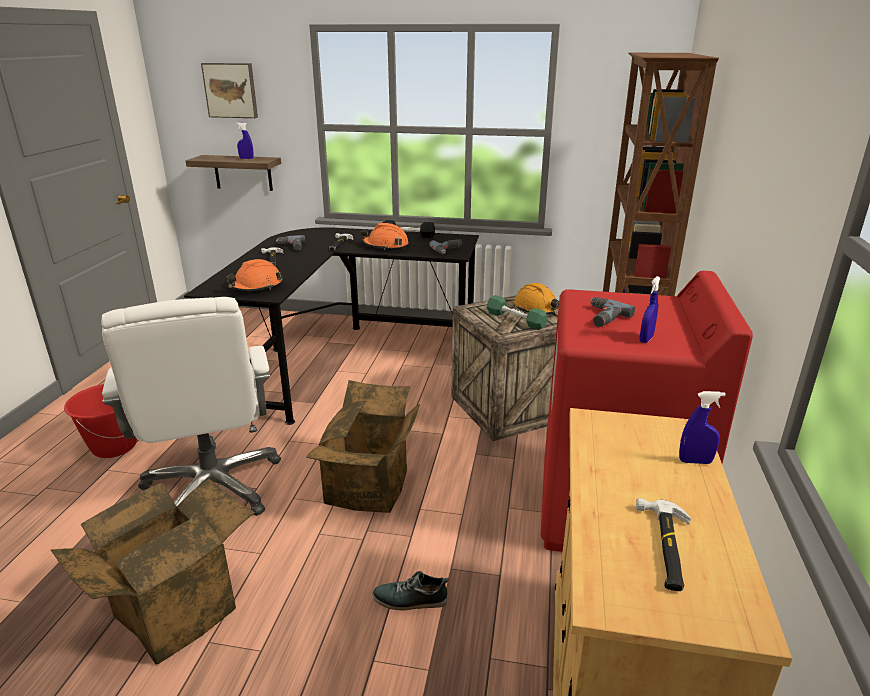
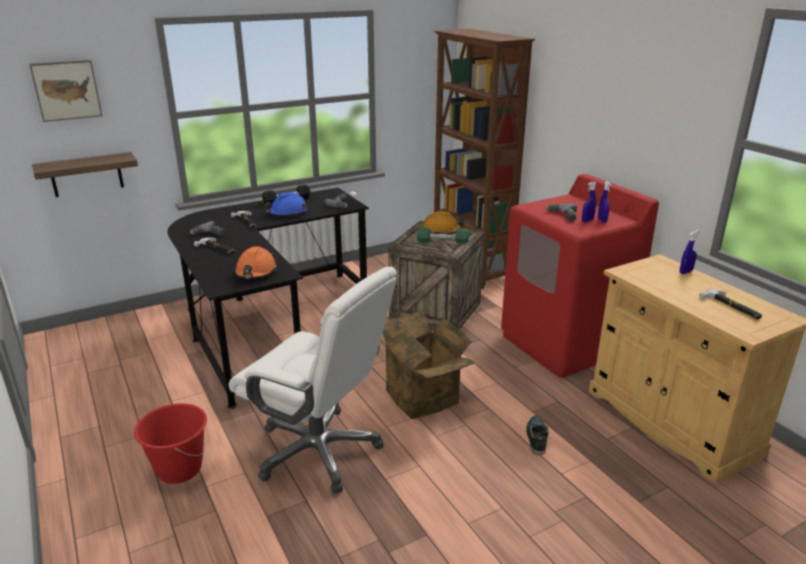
camera: 40 degrees left, 0 degrees up
cardboard box [51,479,255,665] -> none
blue spray bottle [236,122,253,159] -> blue spray bottle moved to [582,182,597,222]
orange hard hat [361,223,409,250] -> blue hard hat [265,192,308,216]
shoe [373,571,449,611] -> shoe turned 135 degrees clockwise [526,416,549,455]

